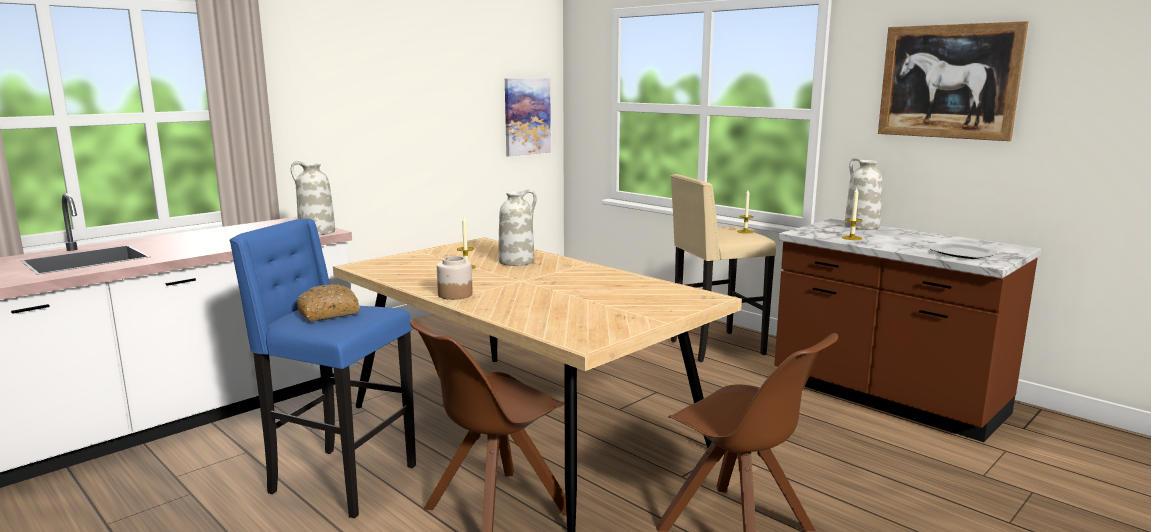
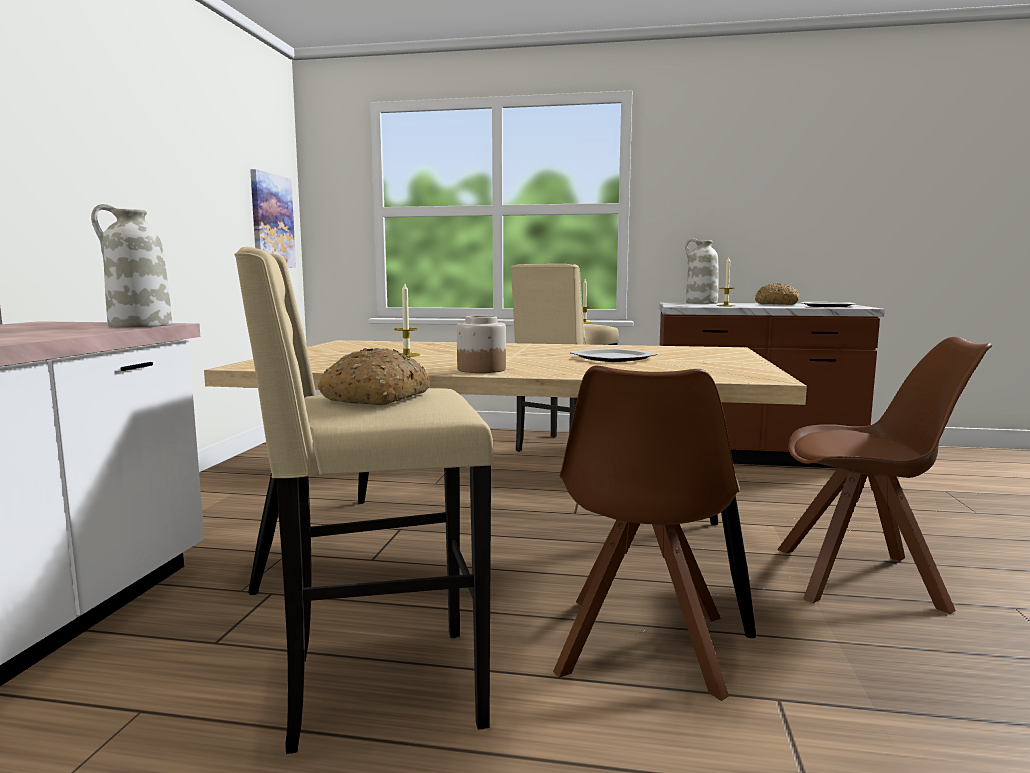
camera: 35 degrees left, 5 degrees down
blue stool [229,219,416,519] -> beige stool [234,247,494,754]
white vase [499,189,537,266] -> none
picture [878,21,1028,141] -> none
none -> plate [570,348,658,362]
none -> bread [755,283,799,305]

